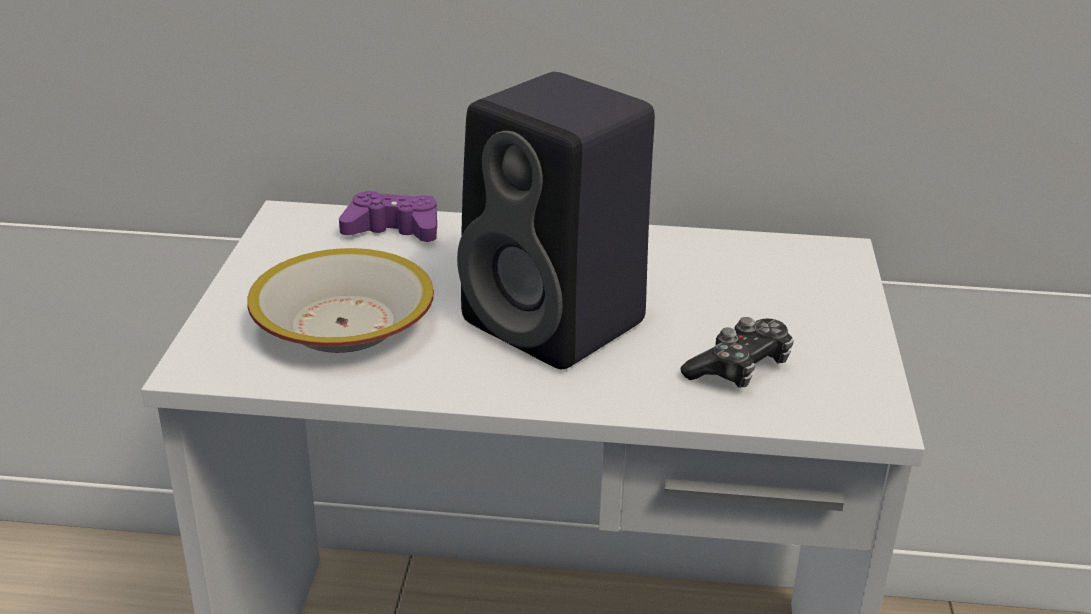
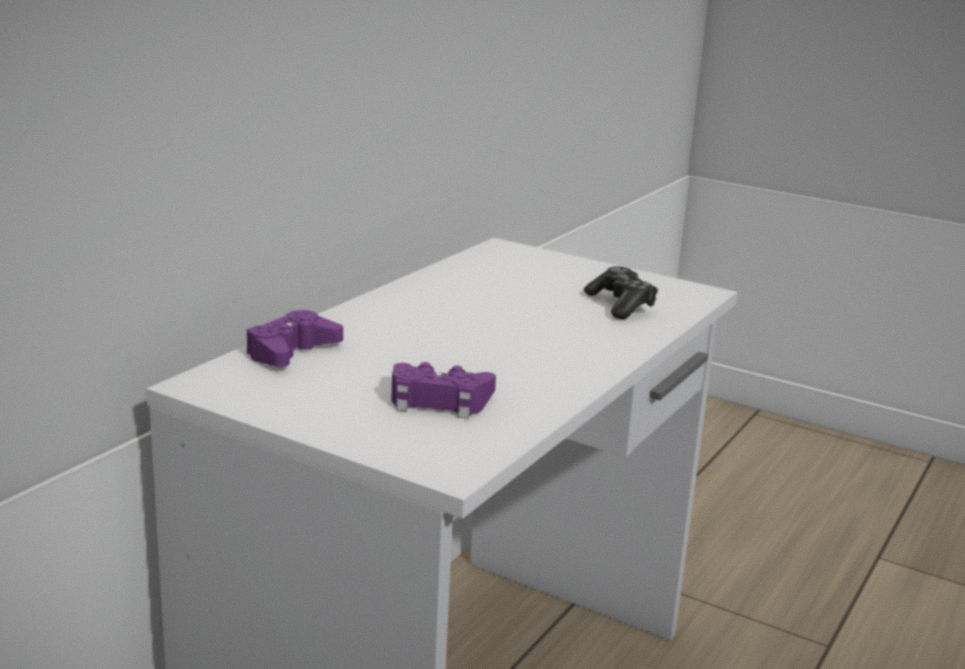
camera: 65 degrees left, 10 degrees down
bowl [247,248,434,353] -> purple game controller [391,362,496,419]
black speaker [457,72,655,369] -> none

